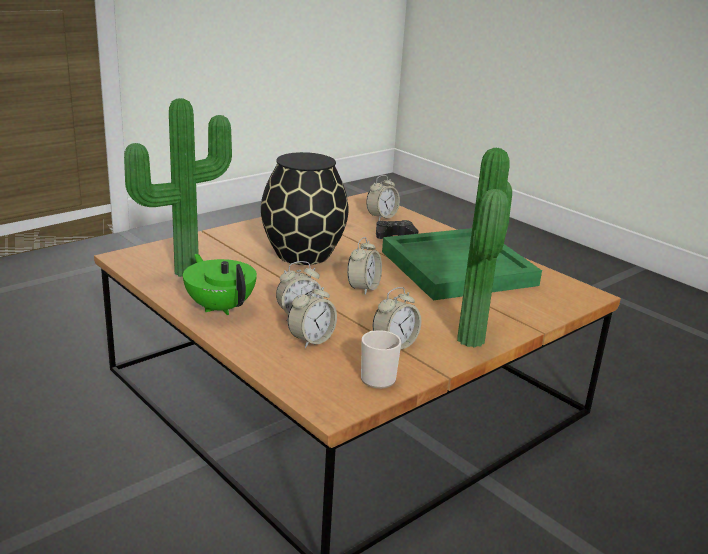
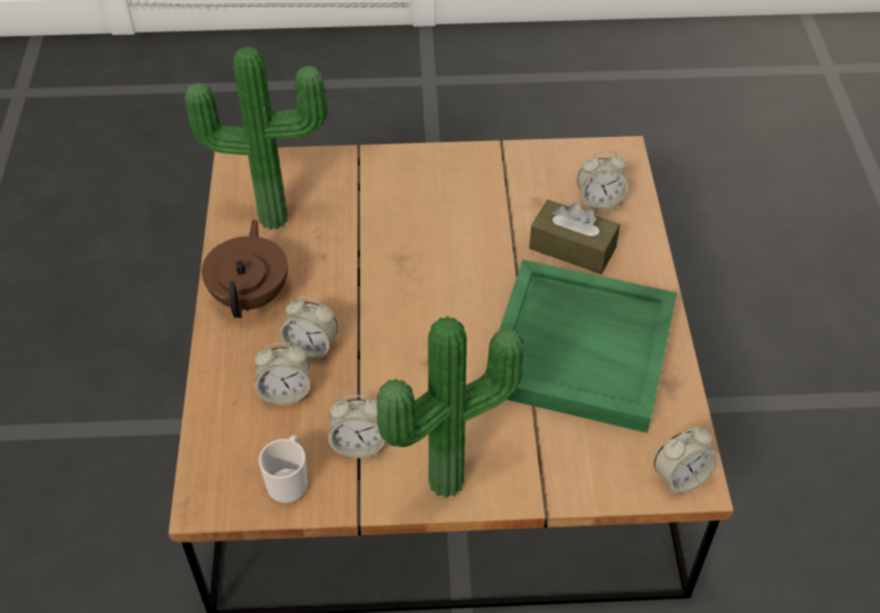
camera: 40 degrees right, 25 degrees up
green teapot [183,254,257,315] -> brown teapot [202,219,288,318]
black vase [261,152,348,265] -> none
alarm clock [347,237,382,295] -> alarm clock moved to [654,426,718,494]
black game controller [376,220,418,239] -> brown tissue box [529,200,620,274]

